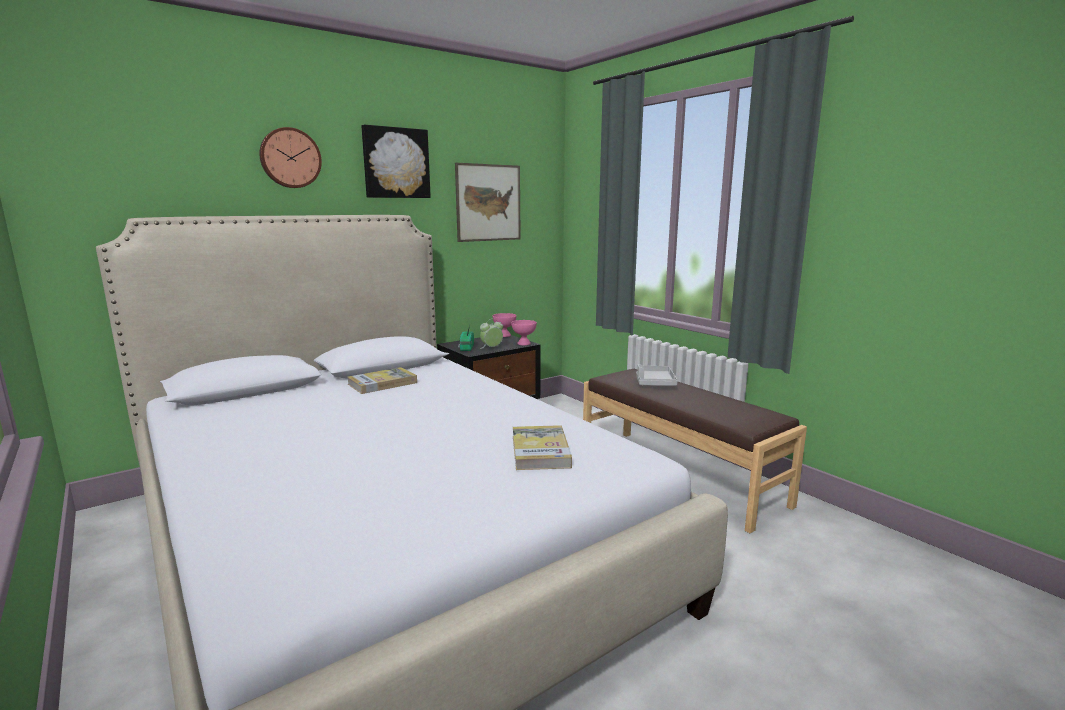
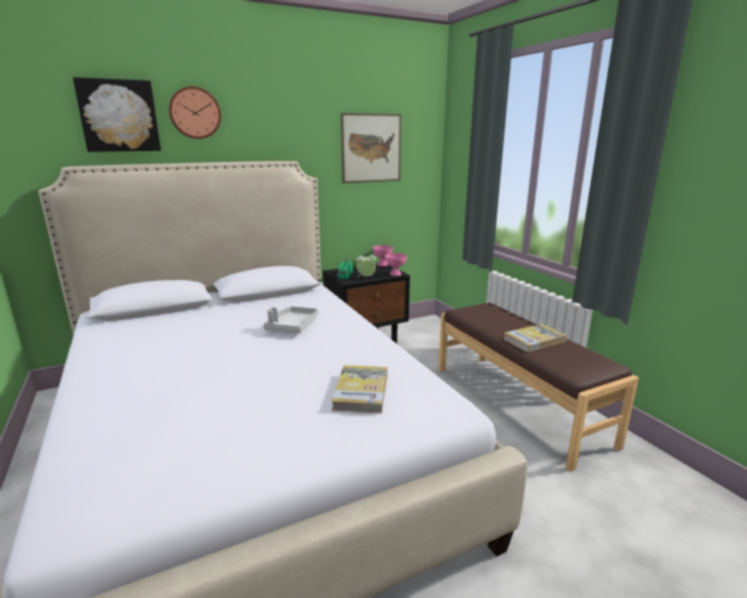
camera: 10 degrees right, 5 degrees up
book [348,367,417,394] -> book moved to [504,324,567,352]
picture [361,125,431,198] -> picture moved to [73,77,161,152]
grey tray [637,364,678,386] -> grey tray moved to [263,306,319,333]

